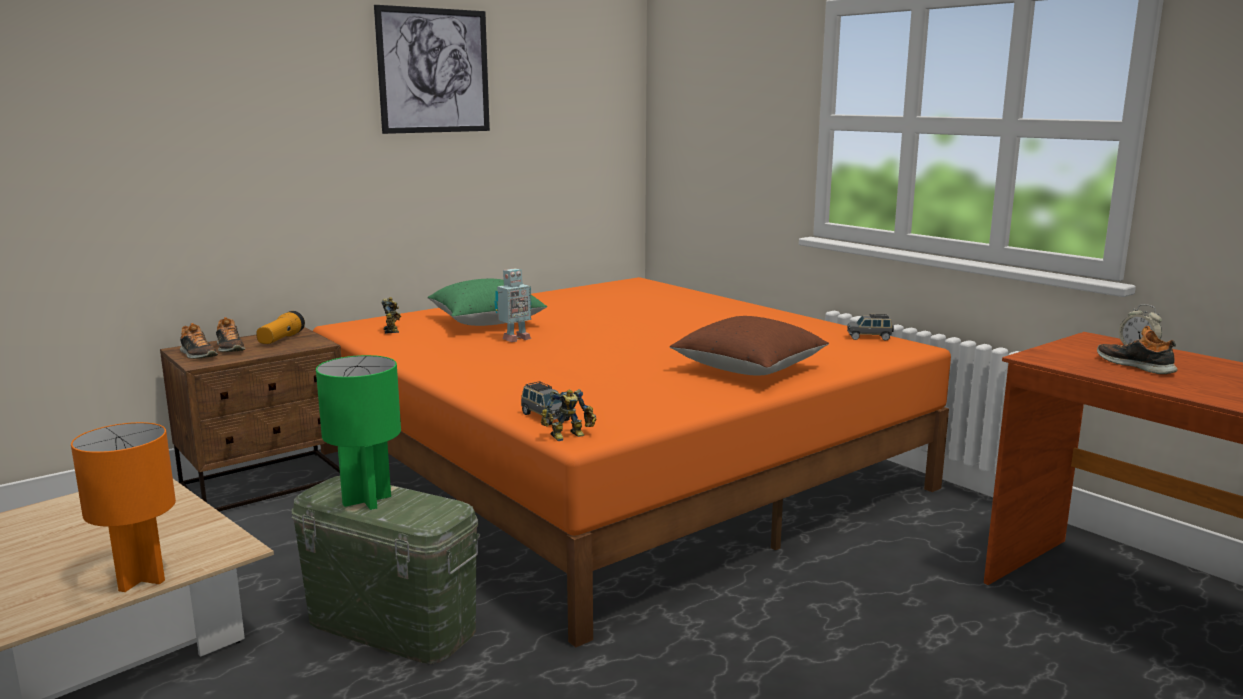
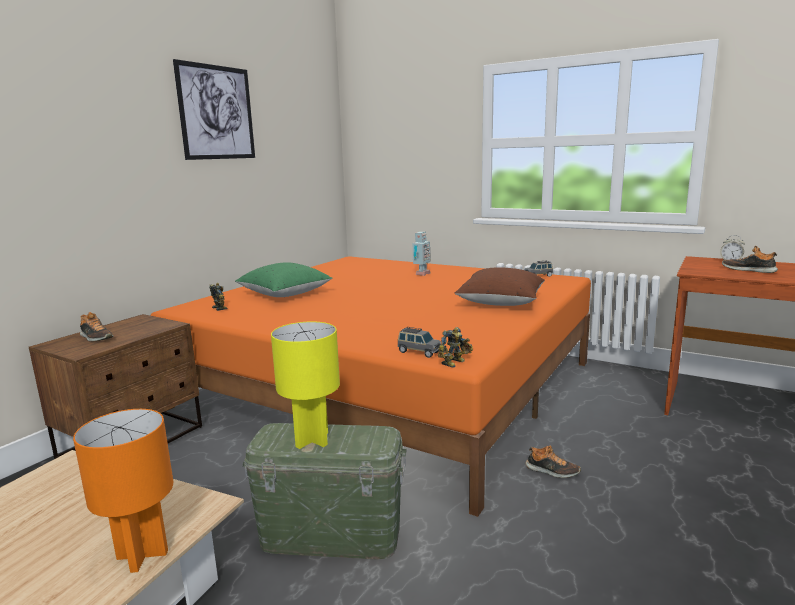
camera: 20 degrees left, 0 degrees up
shoe [180,323,218,359] -> shoe moved to [525,445,581,478]
flashlight [256,311,305,344] -> none
green table lamp [316,355,401,510] -> yellow table lamp [271,321,340,449]
toy robot [494,268,532,342] -> toy robot moved to [413,232,430,276]

